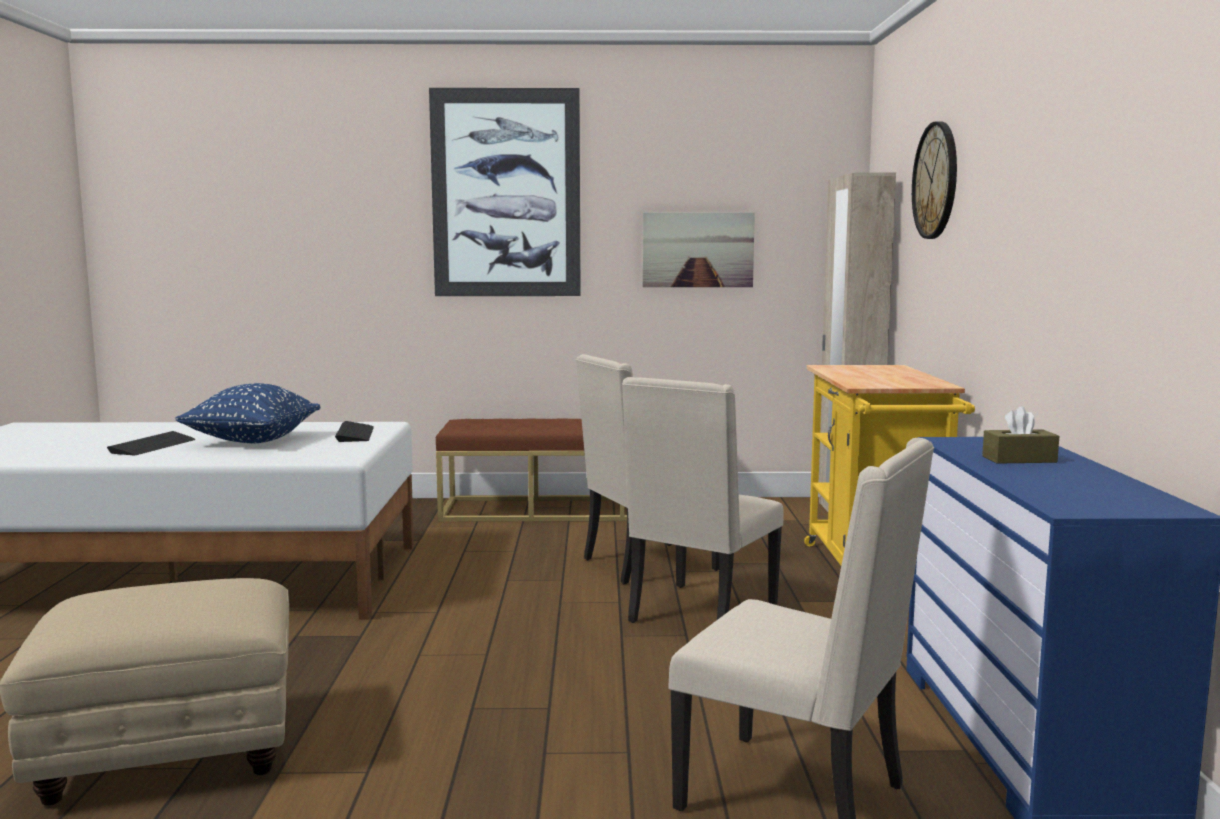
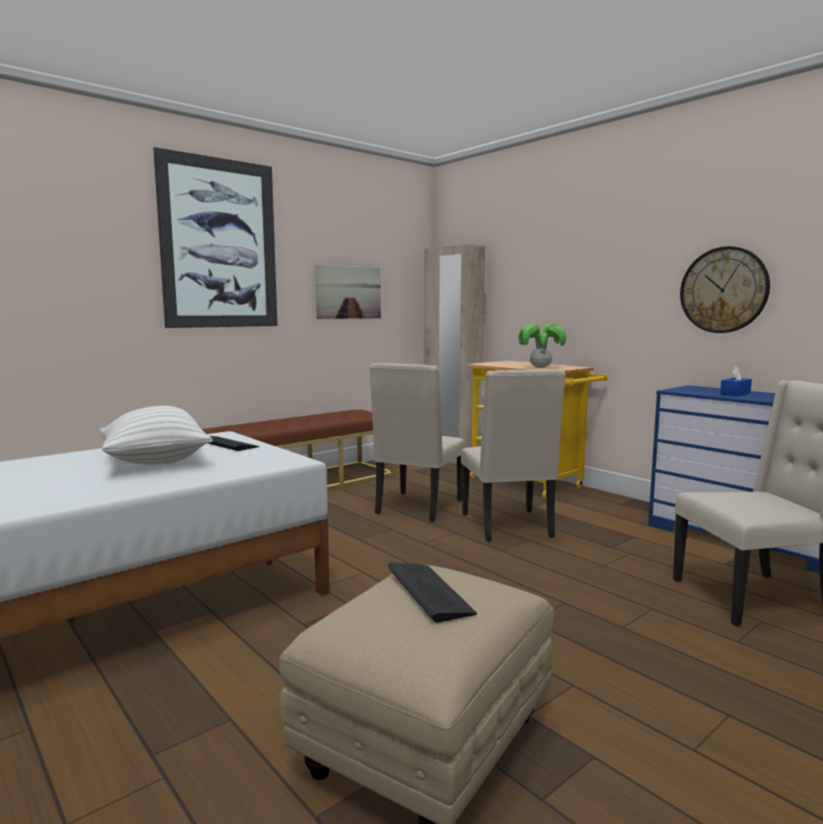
camera: 40 degrees left, 0 degrees up
keyboard [107,431,195,455] -> keyboard moved to [388,562,477,623]
blue pillow [175,383,321,443] -> white pillow [99,406,213,465]
wall clock [912,121,957,239] -> wall clock moved to [680,246,770,333]
brown tissue box [982,406,1059,464] -> blue tissue box [720,365,752,396]
none -> potted plant [518,324,566,368]

